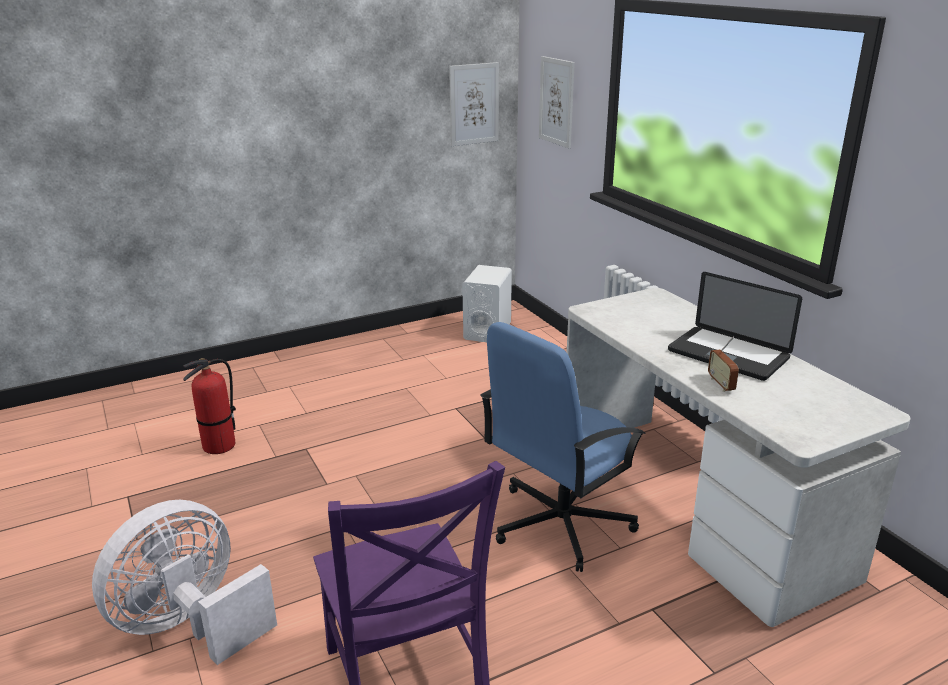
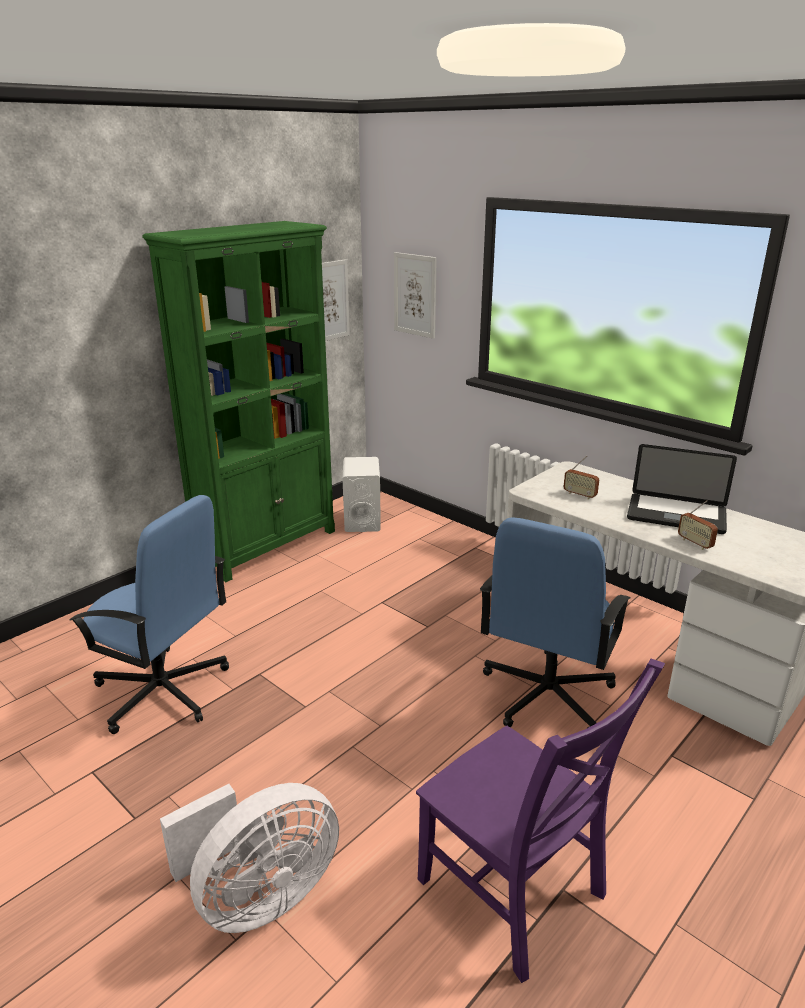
camera: 20 degrees left, 0 degrees up
white fan [92,500,277,665] -> white fan turned 150 degrees counterclockwise [160,783,339,933]
fire extinguisher [183,358,236,454] -> blue office chair [69,495,229,734]
none -> green bookcase [142,221,335,582]
none -> radio [564,456,599,499]

